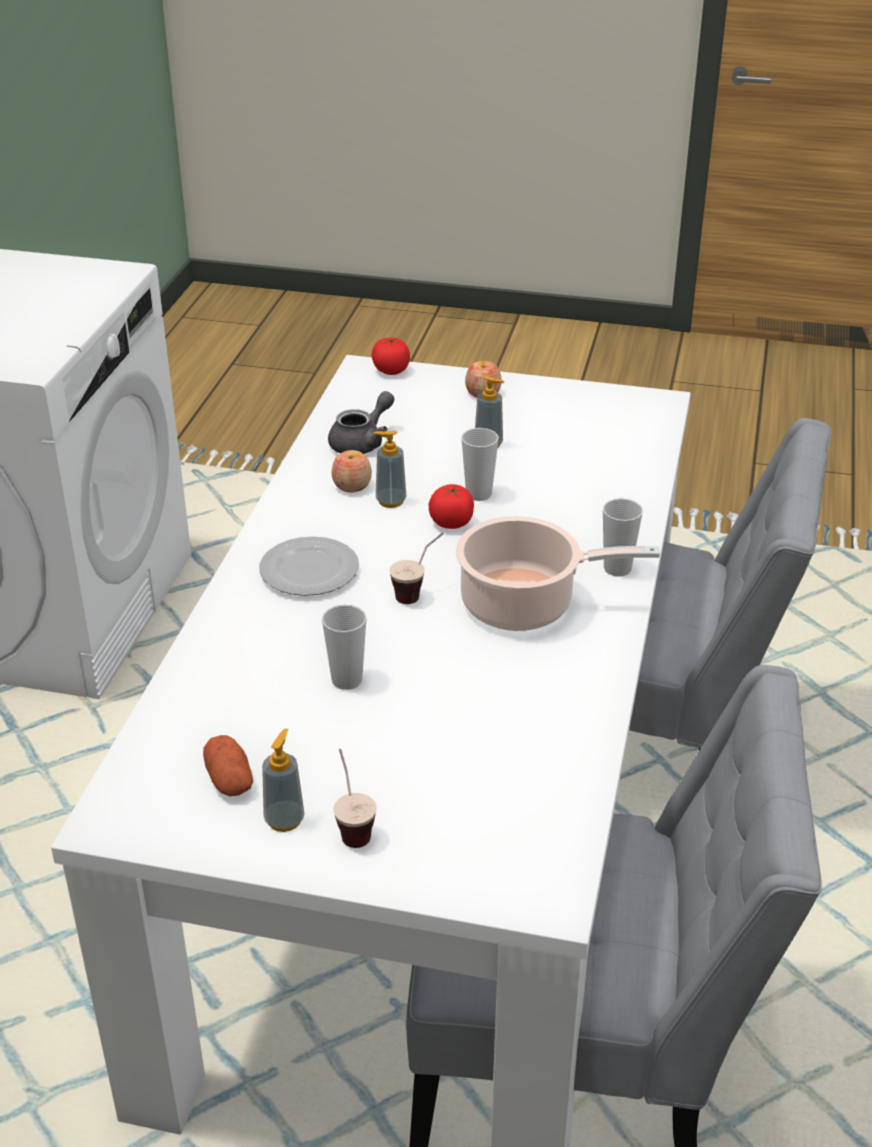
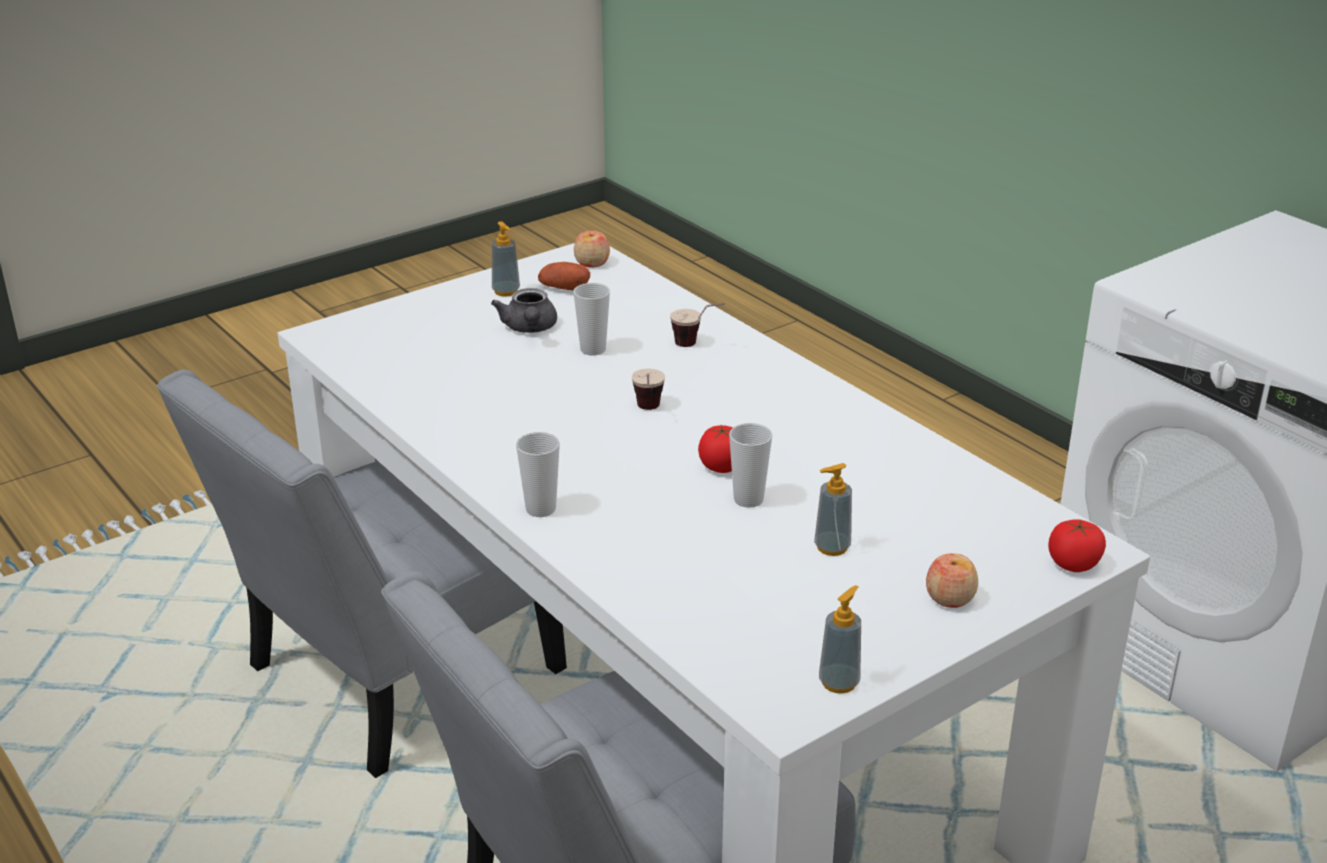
camera: 130 degrees right, 5 degrees down
plate [259,536,359,596] -> none
grey teapot [328,391,394,454] -> grey teapot moved to [491,288,557,333]
apple [331,450,372,492] -> apple moved to [574,231,610,268]
cup [333,749,377,848] -> cup moved to [670,303,725,347]
soap dispenser [373,431,406,508] -> soap dispenser moved to [819,585,861,694]
cooking pot [456,516,660,631] -> none

